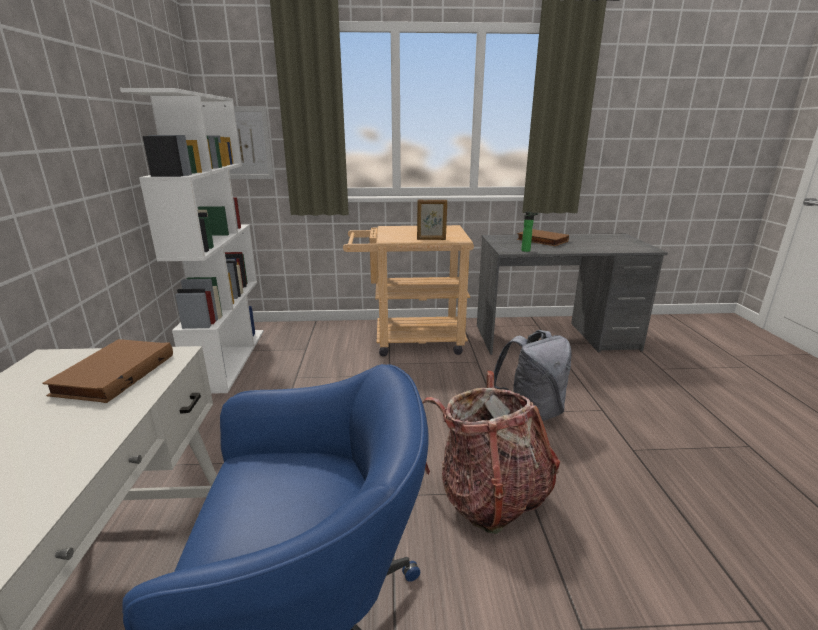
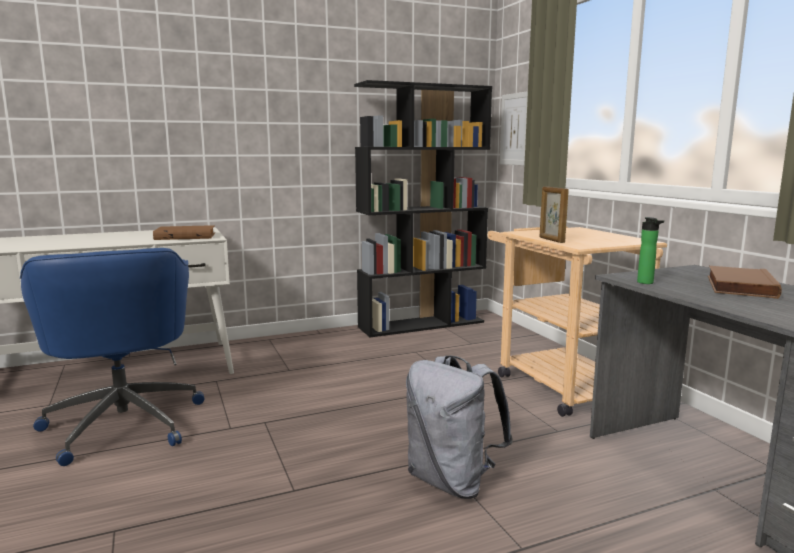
camera: 70 degrees right, 10 degrees down
white bookcase [120,88,264,394] -> black bookcase [354,80,492,337]
backpack [422,371,560,534] -> none

